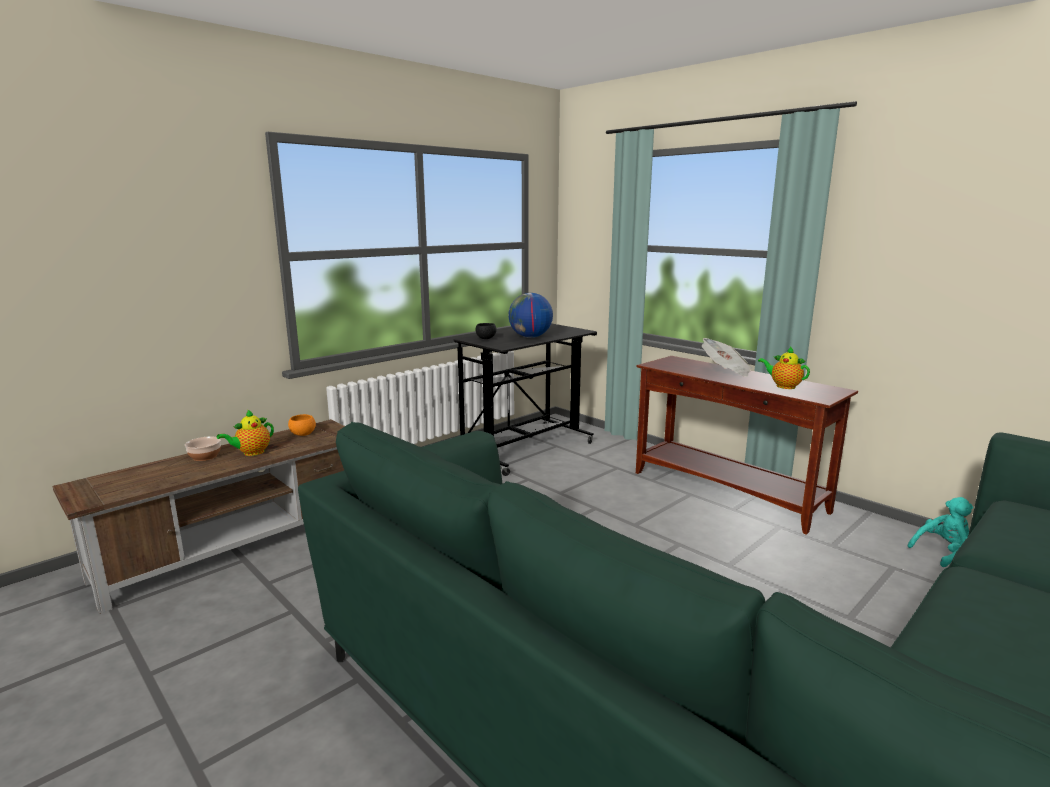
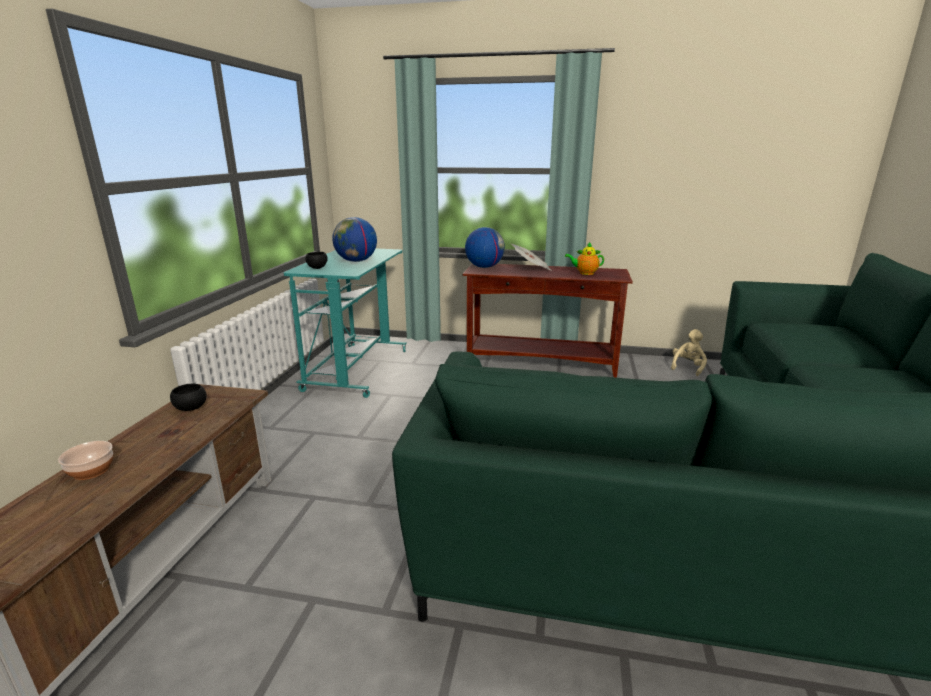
camera: 35 degrees left, 5 degrees up
teapot [217,410,274,456] -> none
orange bowl [288,414,316,436] -> black bowl [170,384,207,411]
black desk [454,323,597,476] -> turquoise desk [284,249,407,398]
turquoise plush toy [907,497,973,567] -> beige plush toy [671,329,707,376]
none -> globe [465,227,505,268]

